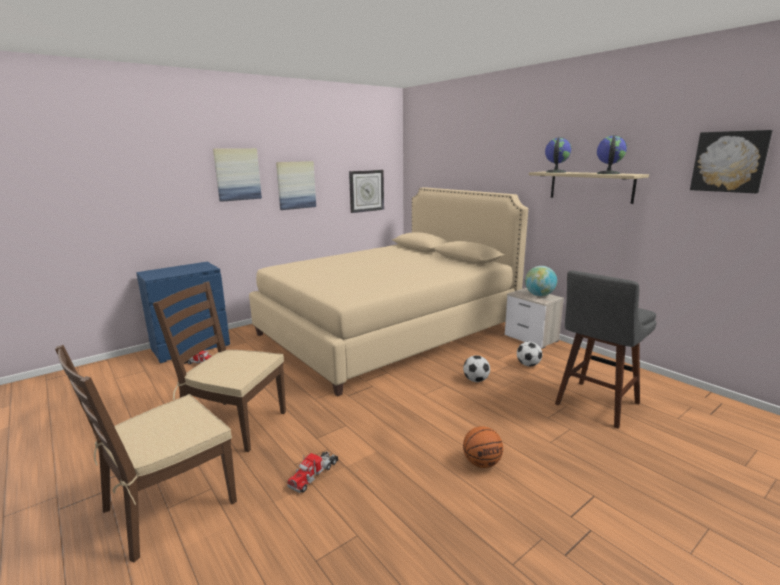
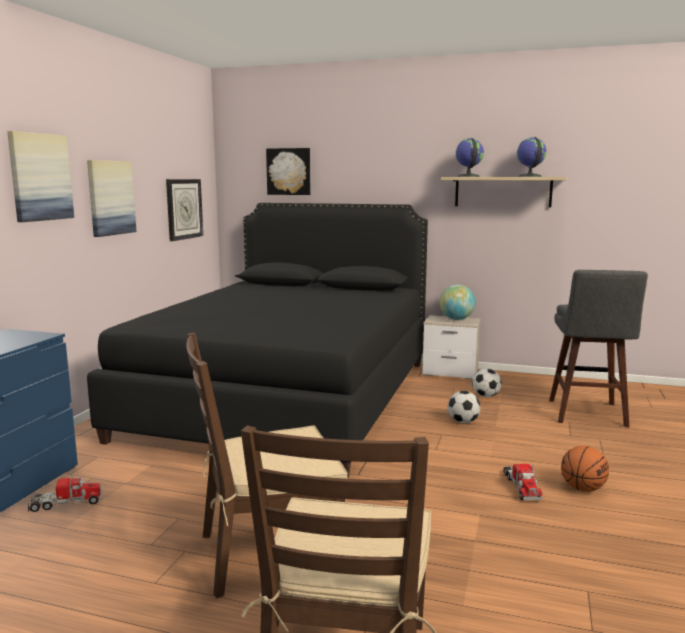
camera: 35 degrees left, 5 degrees down
beige bed [249,187,528,396] -> black bed [87,203,428,479]
toy truck [287,451,338,493] -> toy truck moved to [504,464,542,500]
picture [690,130,773,193] -> picture moved to [266,148,310,195]

